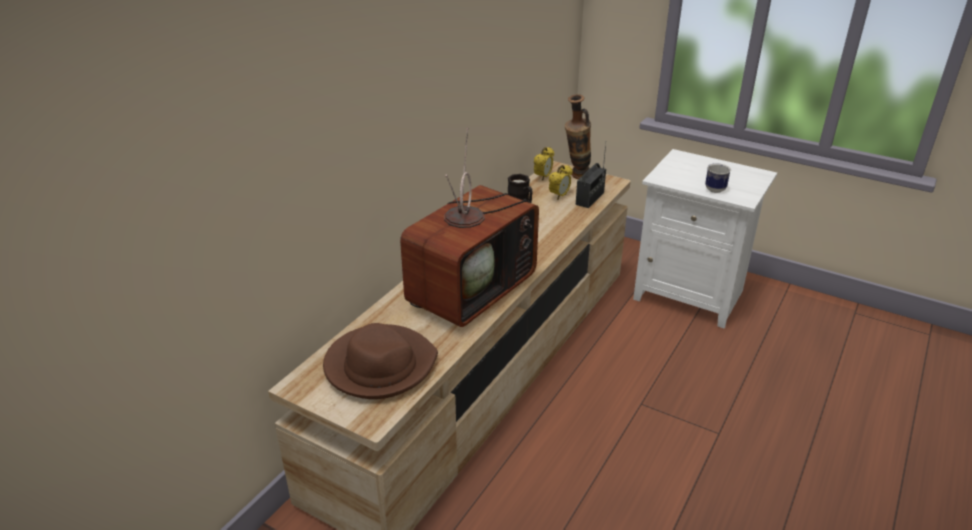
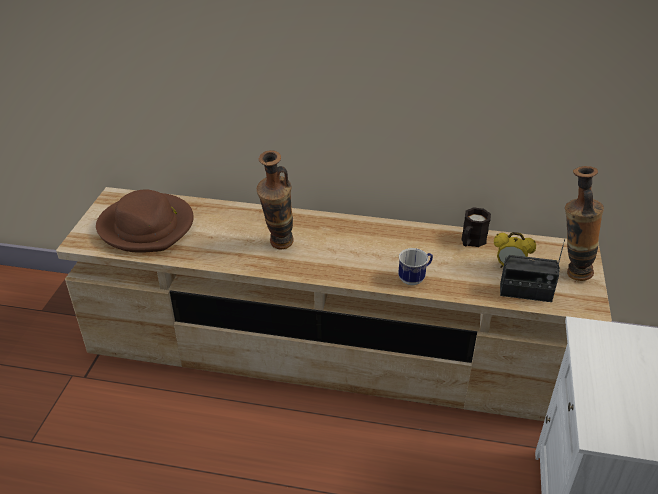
camera: 70 degrees right, 5 degrees up
television [400,128,539,327] -> vase [257,150,294,249]
alarm clock [534,147,554,181] -> none
mug [705,163,731,193] -> mug moved to [398,248,433,285]

